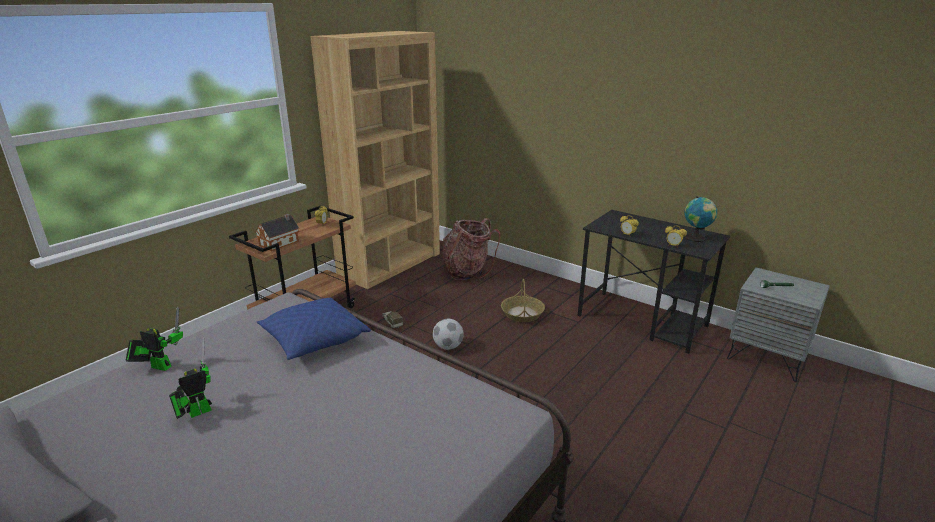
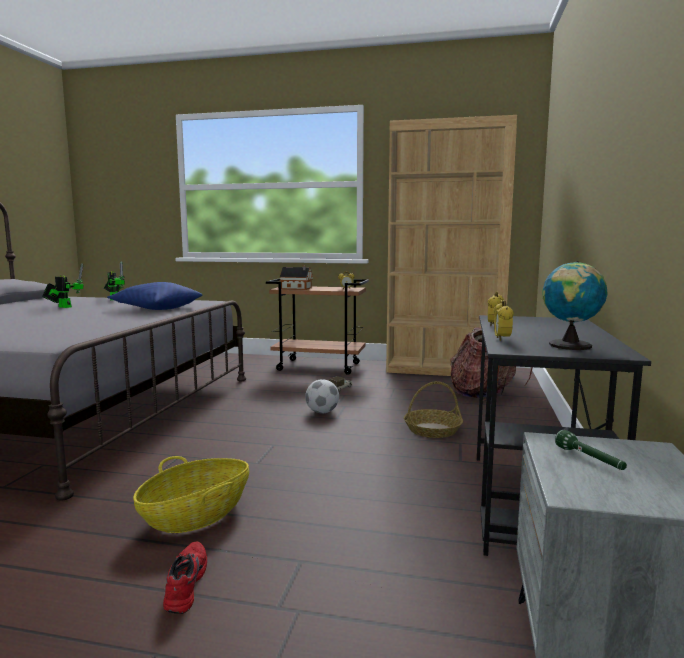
camera: 65 degrees right, 15 degrees down
none -> basket [133,456,249,533]
none -> red shoe [163,541,207,614]

